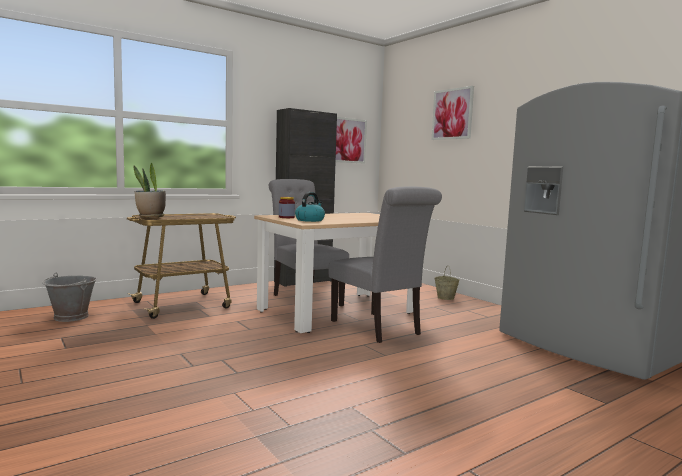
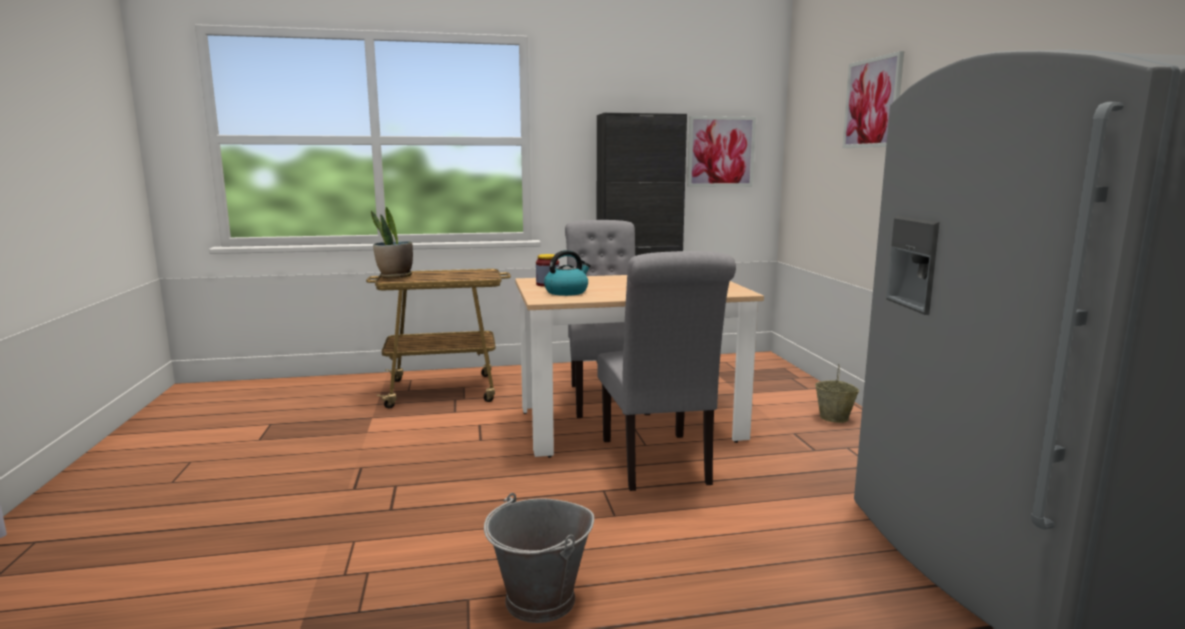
camera: 25 degrees right, 5 degrees up
grey bucket [42,273,97,322] -> grey bucket moved to [484,493,594,623]

